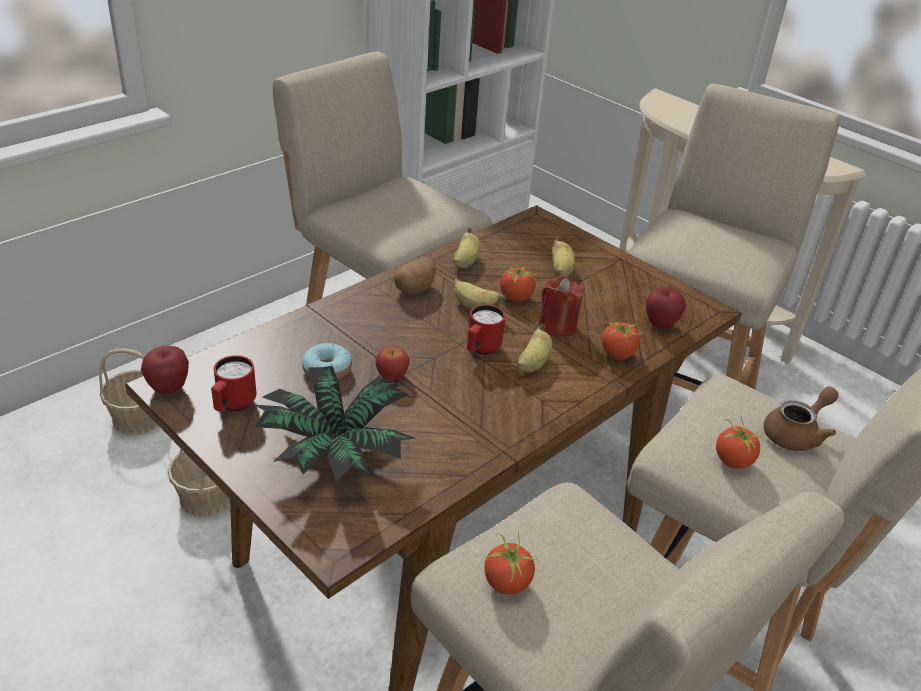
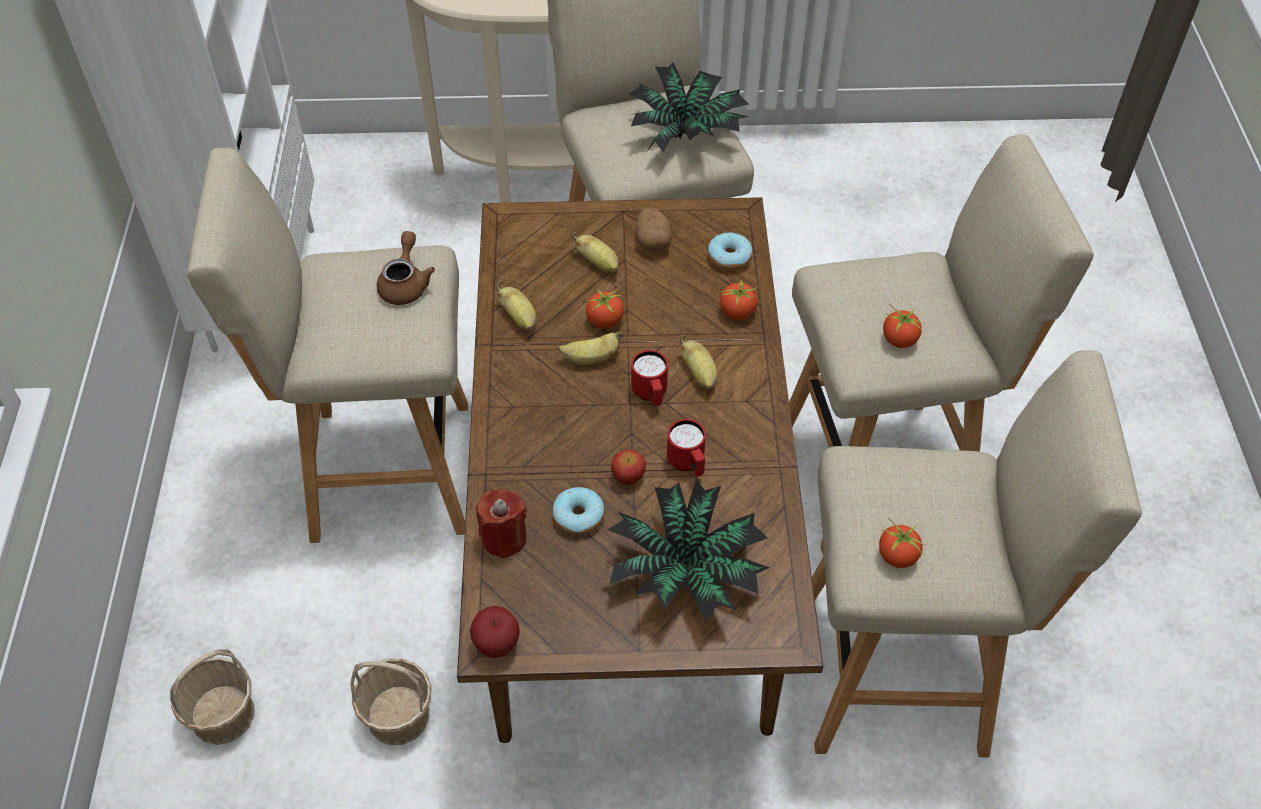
camera: 45 degrees left, 15 degrees up
red mug [211,355,256,411] -> red mug moved to [667,419,706,476]
potato [393,258,436,294] -> potato moved to [636,207,672,252]
red candle [538,275,585,337] -> red candle moved to [476,490,527,559]
apple [646,287,686,329] -> donut [708,232,753,271]
brown teapot [763,386,839,451] -> brown teapot moved to [377,231,435,305]
none -> potted plant [628,62,749,152]

